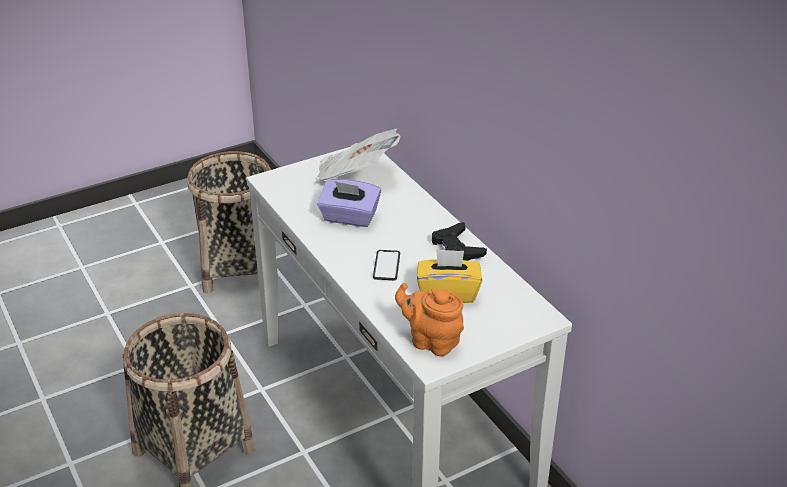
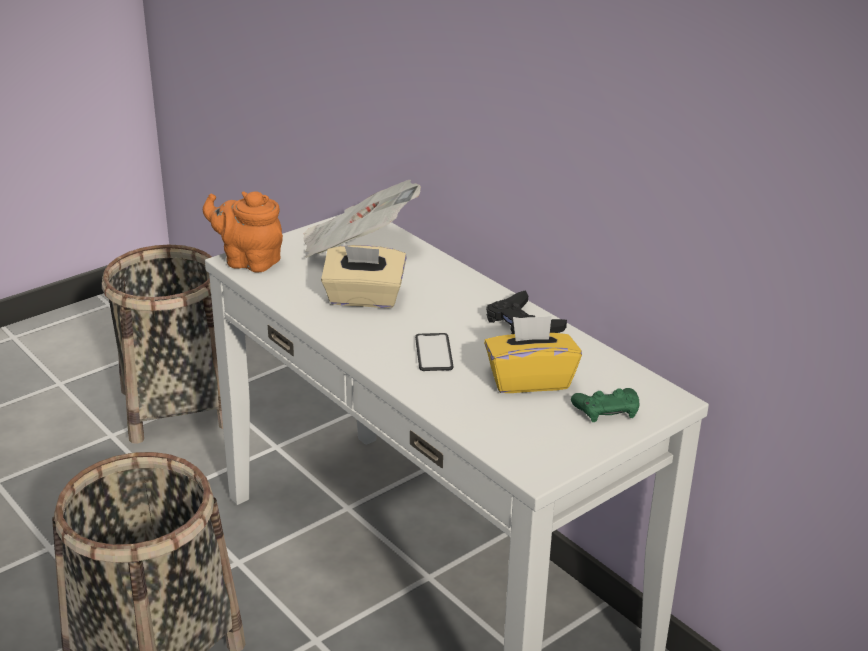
camera: 10 degrees left, 5 degrees down
purple tissue box [317,179,381,227] -> beige tissue box [321,245,407,308]
orange teapot [395,283,464,356] -> orange teapot moved to [203,191,283,273]
none -> green game controller [571,388,639,422]

